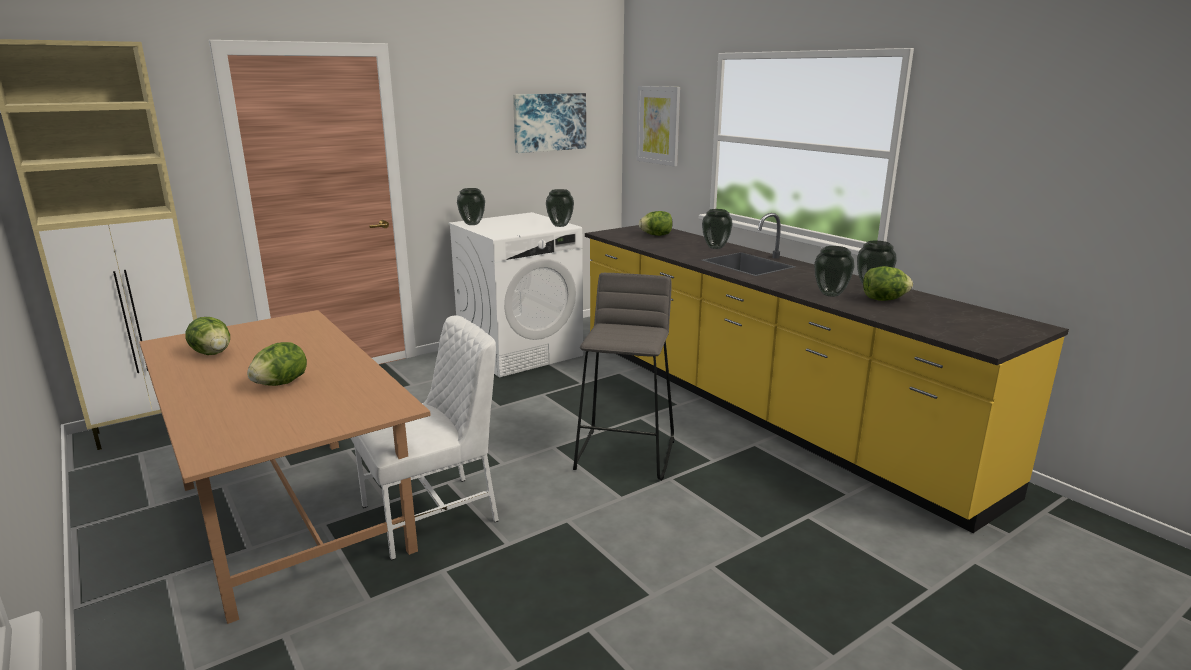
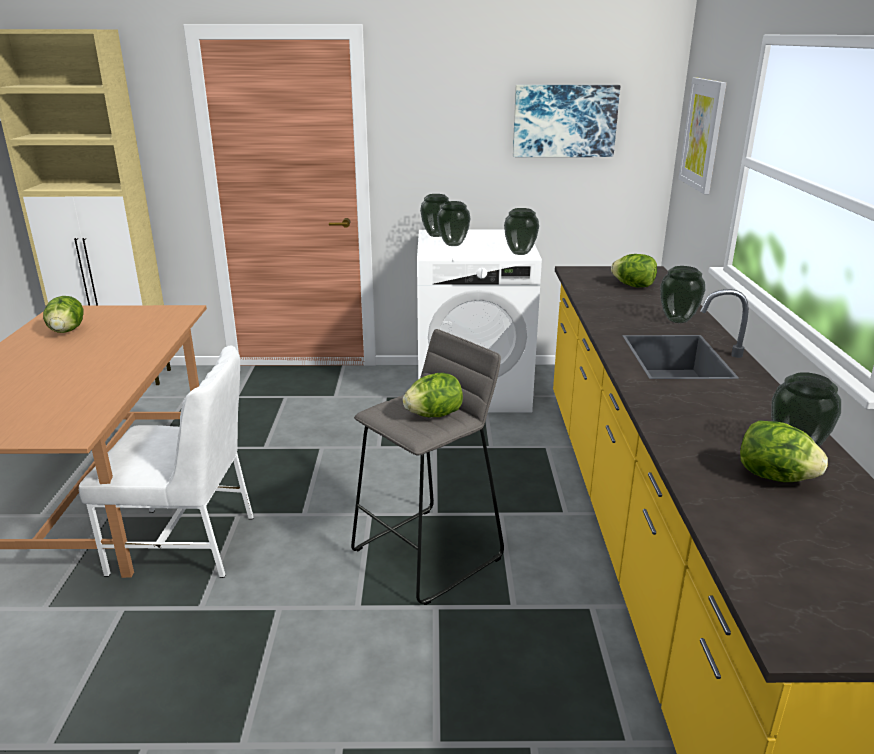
camera: 35 degrees right, 5 degrees up
lettuce [247,342,307,386] -> lettuce moved to [403,373,463,417]
vase [814,246,854,297] -> vase moved to [437,201,471,246]

